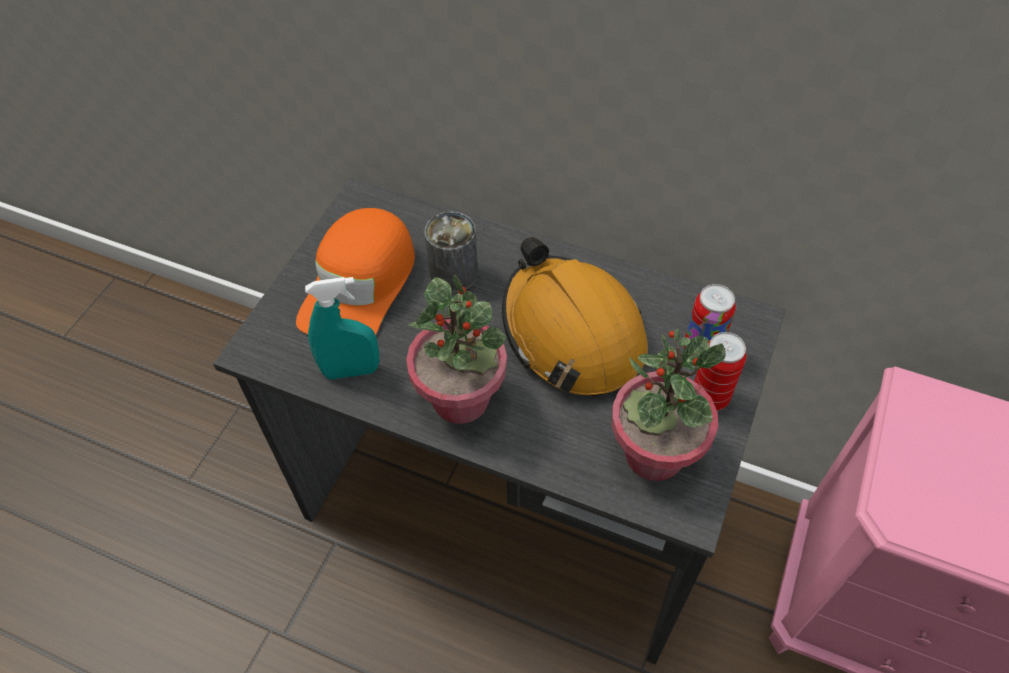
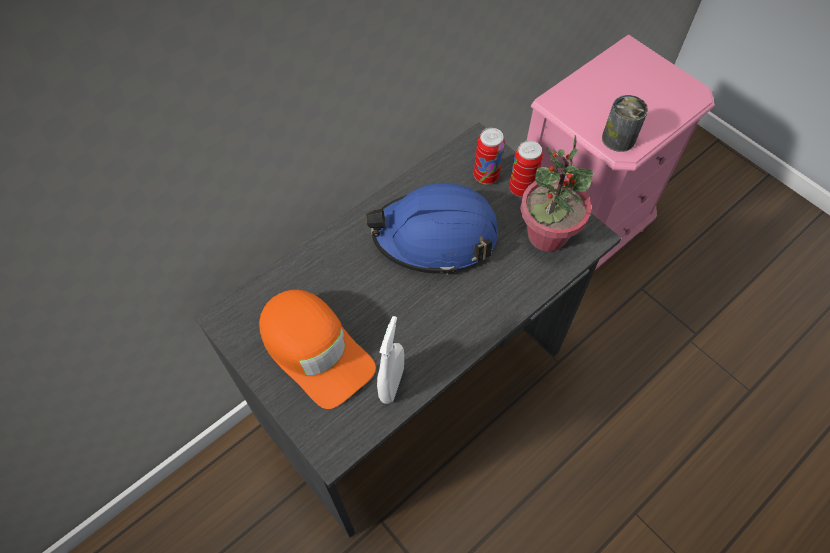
camera: 65 degrees left, 5 degrees up
turquoise spray bottle [305,277,379,379] -> white spray bottle [377,316,404,404]
potted plant [406,274,507,424] -> none
can [424,212,478,293] -> can moved to [602,95,648,152]
orange hard hat [502,237,648,396] -> blue hard hat [366,183,498,275]

